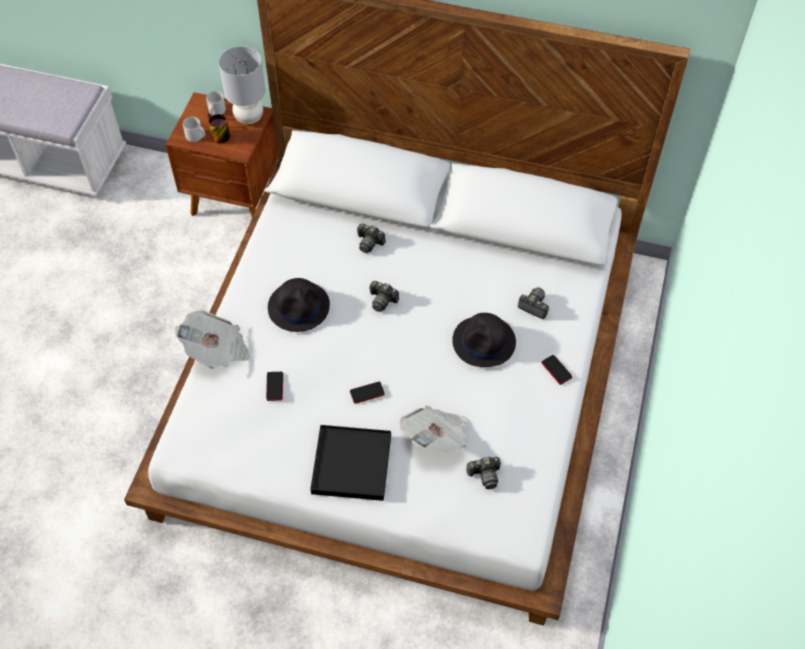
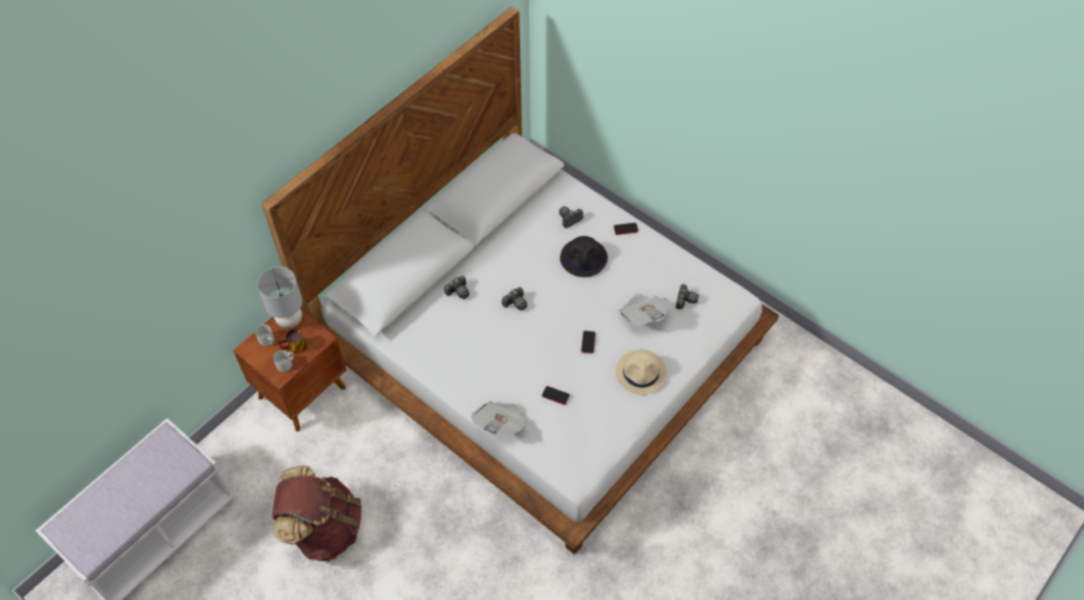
camera: 65 degrees left, 0 degrees up
black hat [268,278,330,332] -> none
black tray [310,425,391,501] -> beige hat [615,350,667,395]
none -> brown backpack [272,466,362,561]

